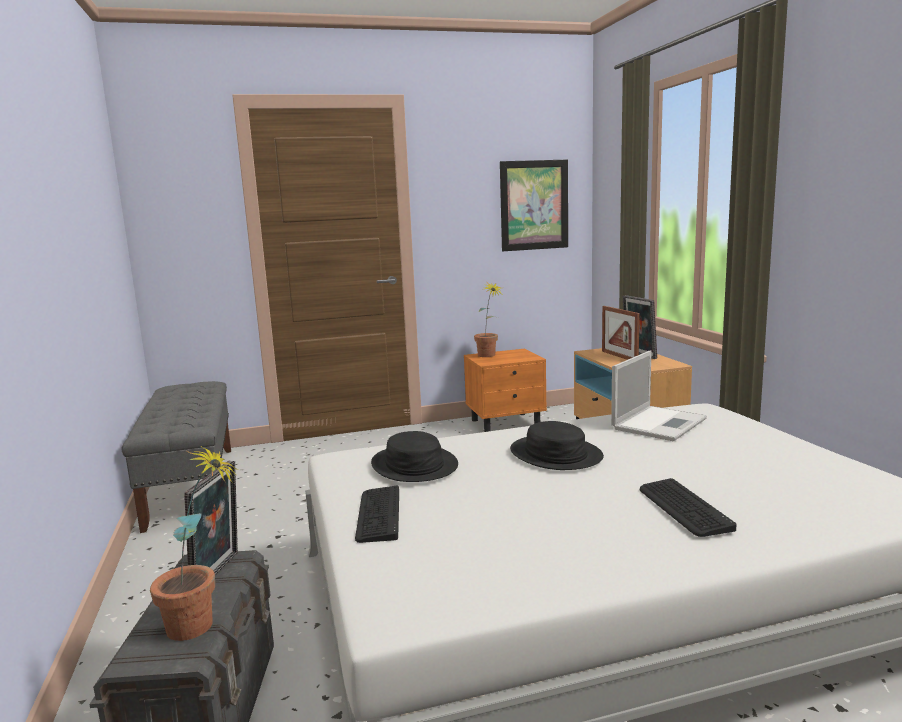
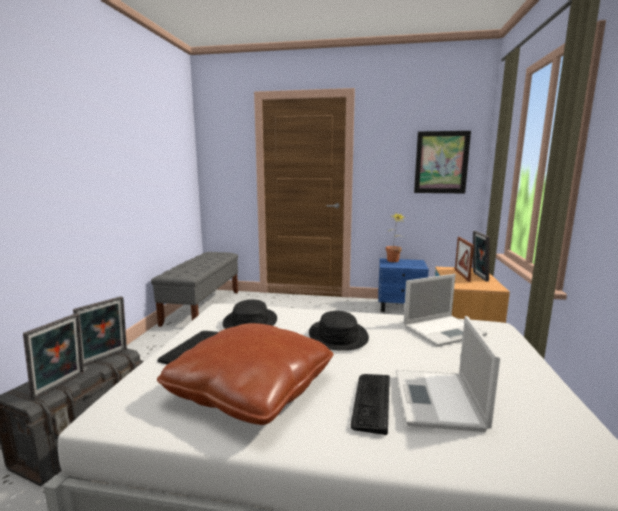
camera: 25 degrees right, 0 degrees up
potted plant [150,446,238,641] -> picture frame [23,313,84,400]
orange nightstand [464,349,547,432] -> blue nightstand [378,258,429,312]
none -> brown pillow [157,323,333,425]
none -> laptop [396,316,500,432]

